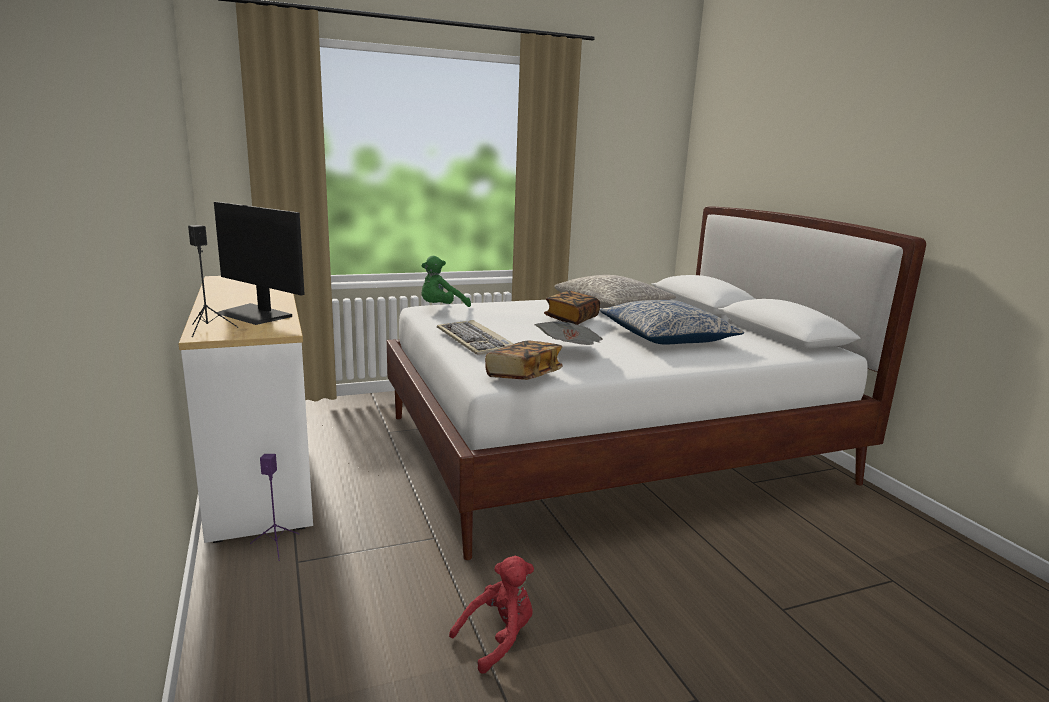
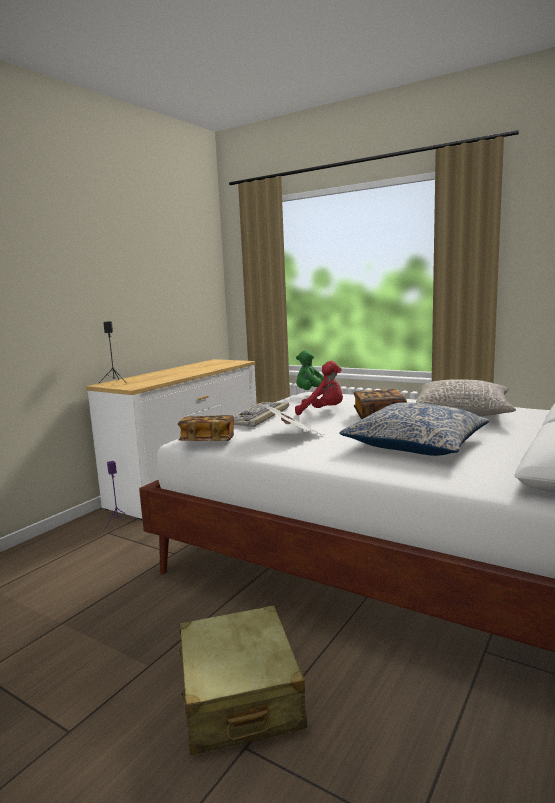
camera: 55 degrees right, 5 degrees down
monitor [214,202,305,325] -> none
red plush toy [449,556,534,674] -> red plush toy moved to [295,361,343,415]
none -> beige suitcase [177,605,307,755]

